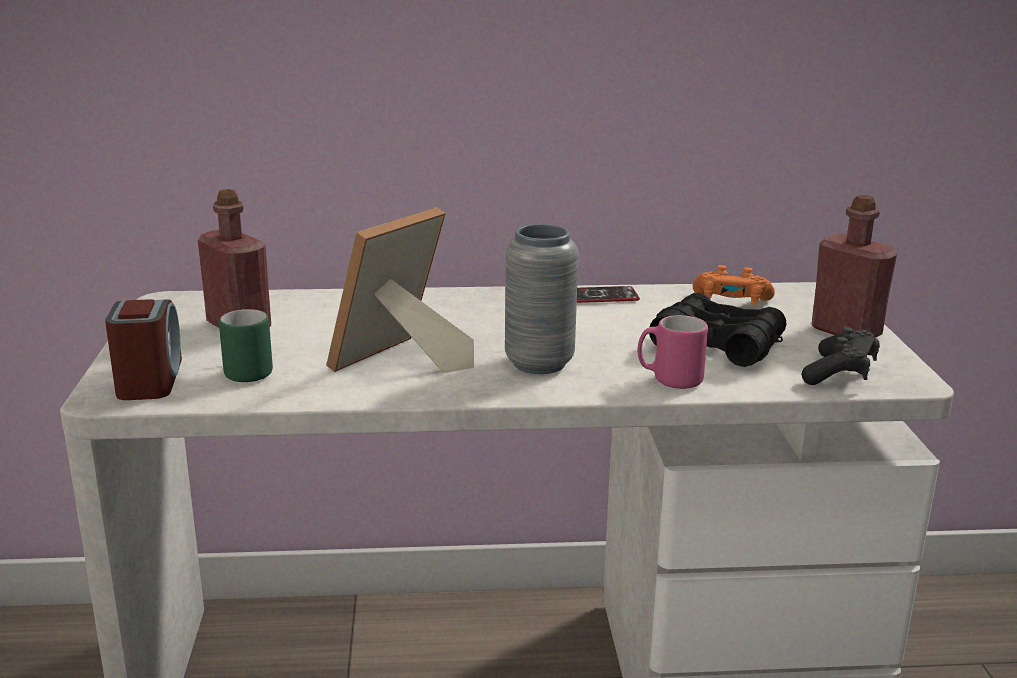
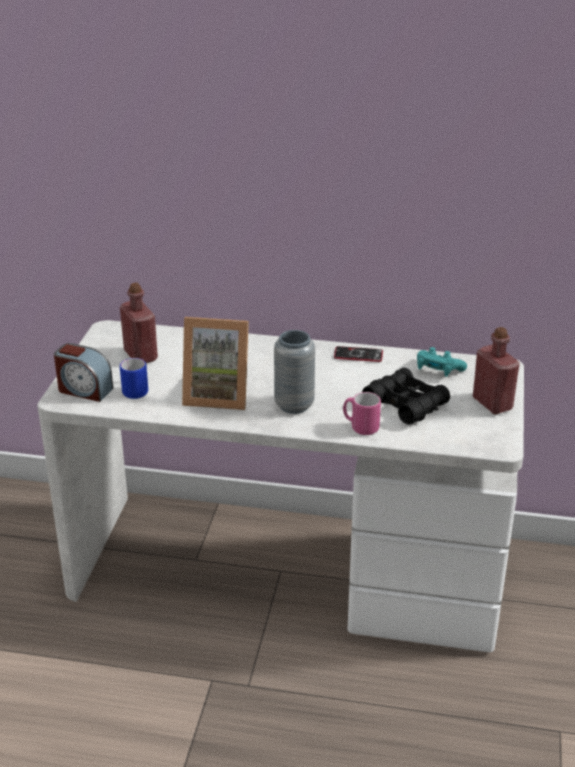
camera: 15 degrees right, 10 degrees up
alarm clock [105,299,182,400] -> alarm clock turned 105 degrees clockwise [54,343,113,402]
green mug [219,309,273,382] -> blue mug [120,358,148,399]
picture frame [326,207,474,373] -> picture frame turned 135 degrees counterclockwise [182,317,249,410]
orange game controller [693,265,775,305] -> turquoise game controller [417,347,467,377]
black game controller [802,327,880,385] -> none

